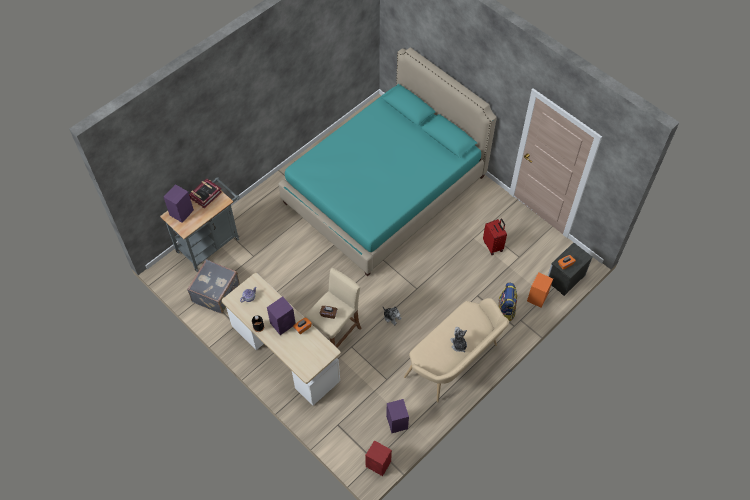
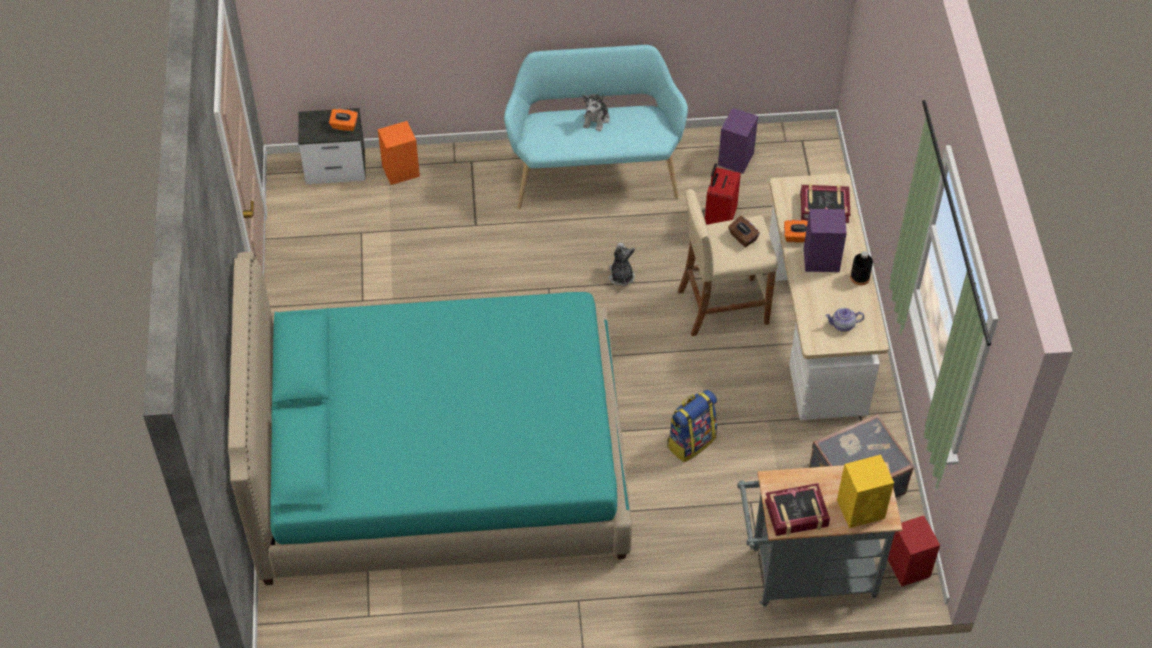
camera: 140 degrees left, 5 degrees down
purple speaker [164,184,194,223] -> yellow speaker [837,455,894,528]
red speaker [365,440,392,476] -> red speaker moved to [888,516,940,586]
beige bench [404,298,509,402] -> turquoise bench [504,45,688,209]
red suitcase [483,219,507,255] -> red suitcase moved to [705,163,741,225]
backpack [498,283,517,321] -> backpack moved to [667,390,717,463]
none -> book [800,184,850,223]

